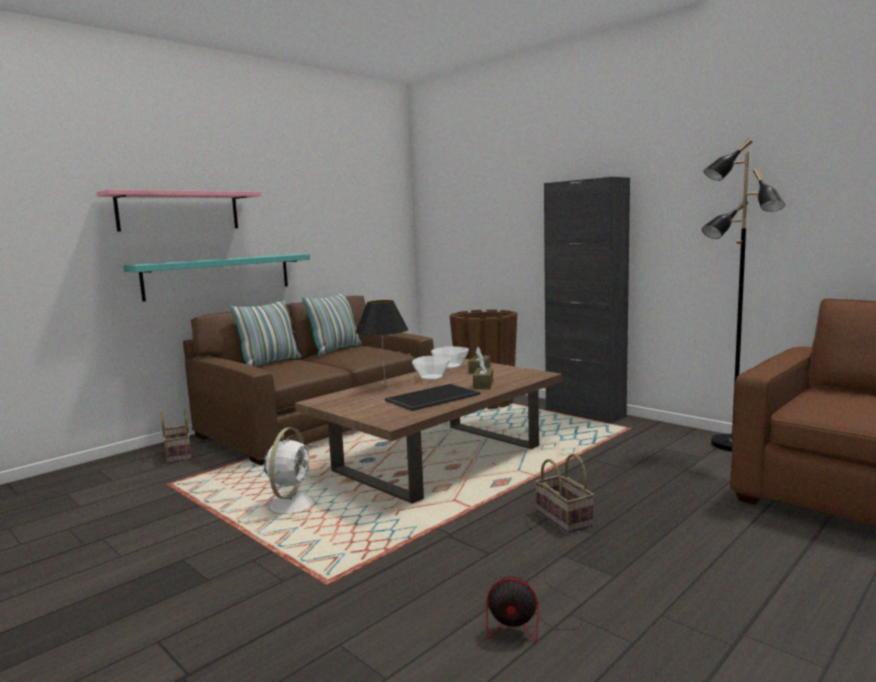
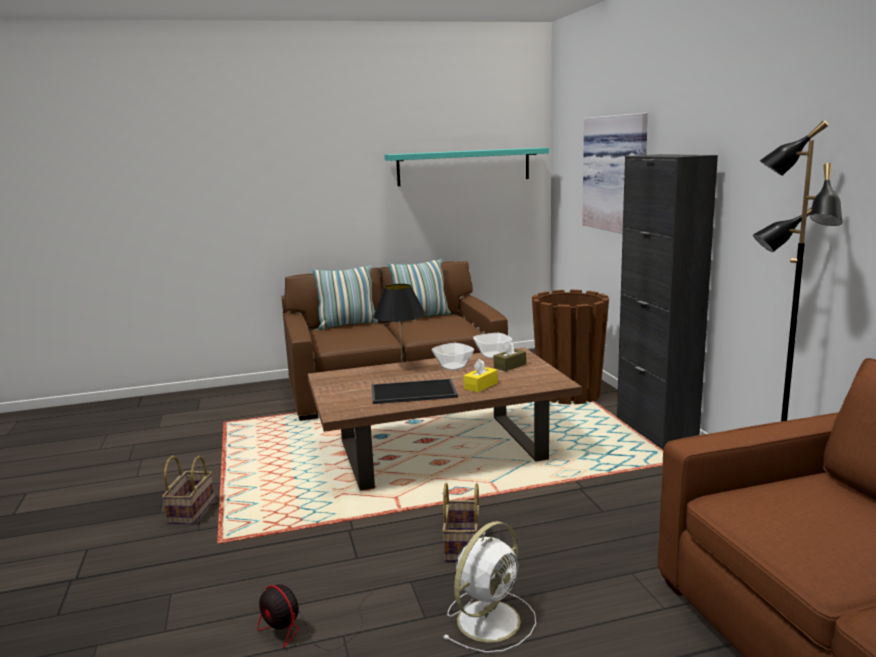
camera: 30 degrees right, 5 degrees up
pink shelf [97,189,261,232] -> none
turquoise shelf [123,254,310,302] -> turquoise shelf moved to [384,148,549,186]
basket [160,408,192,463] -> basket moved to [162,456,215,524]
white fan [259,427,315,519] -> white fan moved to [442,521,536,653]
brown tissue box [473,359,493,389] -> yellow tissue box [464,359,498,392]
none -> picture [582,113,648,234]

